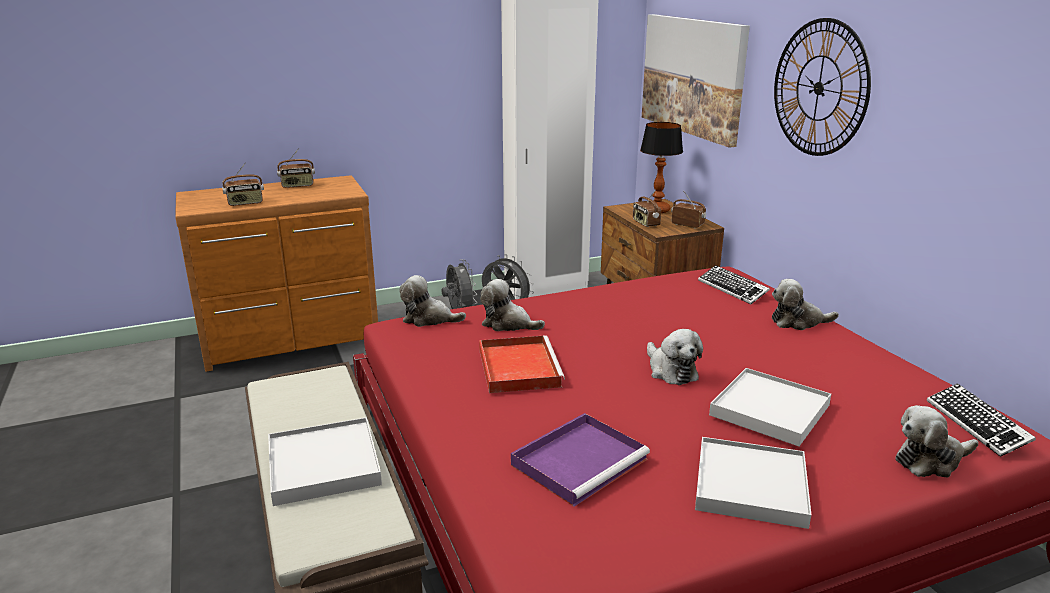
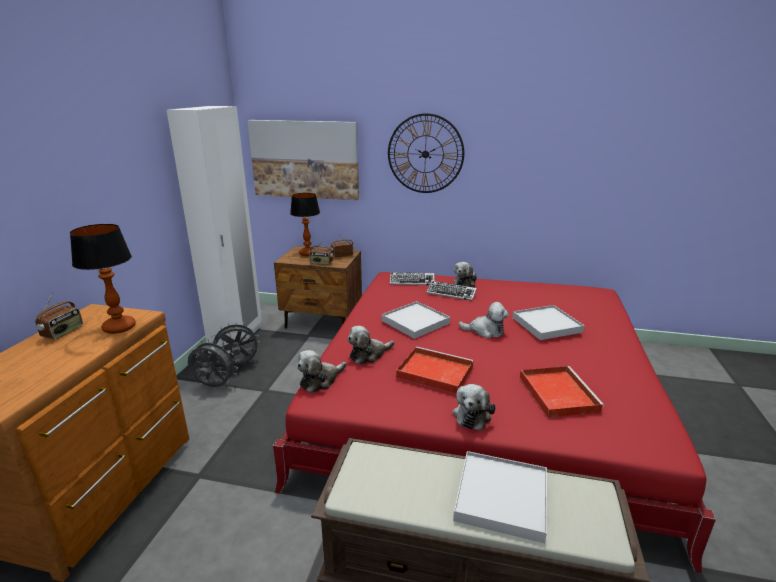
camera: 55 degrees left, 0 degrees up
radio [222,162,264,206] -> none
purple tray [511,413,650,507] -> red tray [520,366,605,418]
white tray [695,437,811,529] -> white tray moved to [382,301,450,339]
plush toy [895,405,979,478] -> plush toy moved to [452,384,496,430]
keyboard [927,383,1036,457] -> keyboard moved to [427,281,477,301]
none -> table lamp [70,224,136,334]

